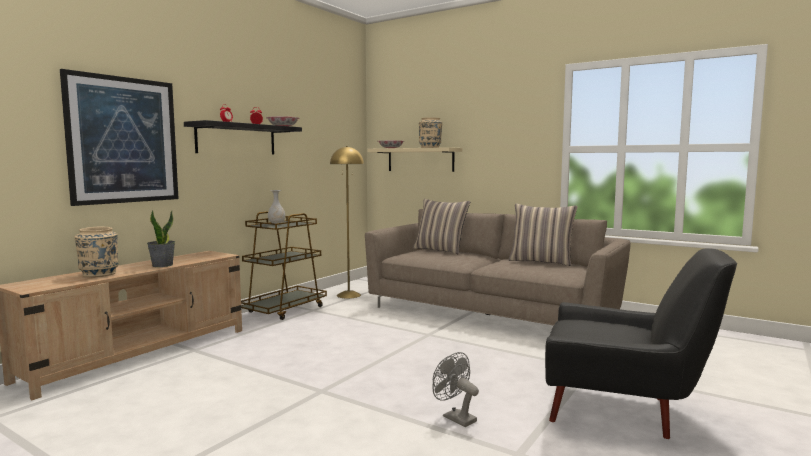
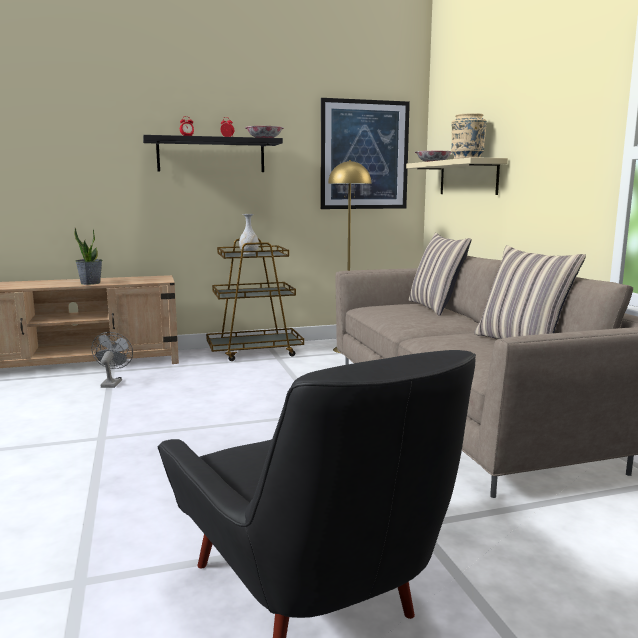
camera: 40 degrees right, 5 degrees up
picture [60,69,179,206] -> picture moved to [321,98,410,209]
beige vase [75,227,119,277] -> none
grey fan [432,352,479,427] -> grey fan moved to [91,332,133,388]

